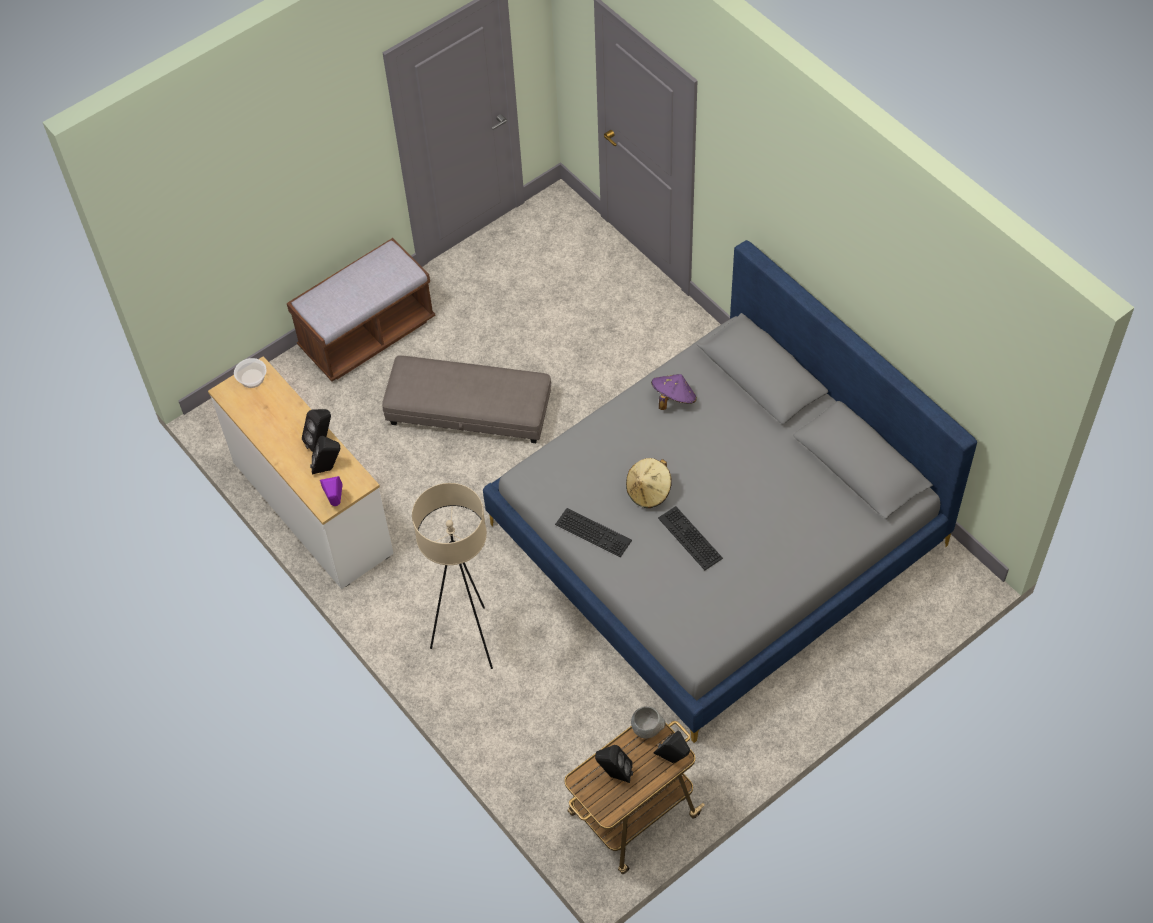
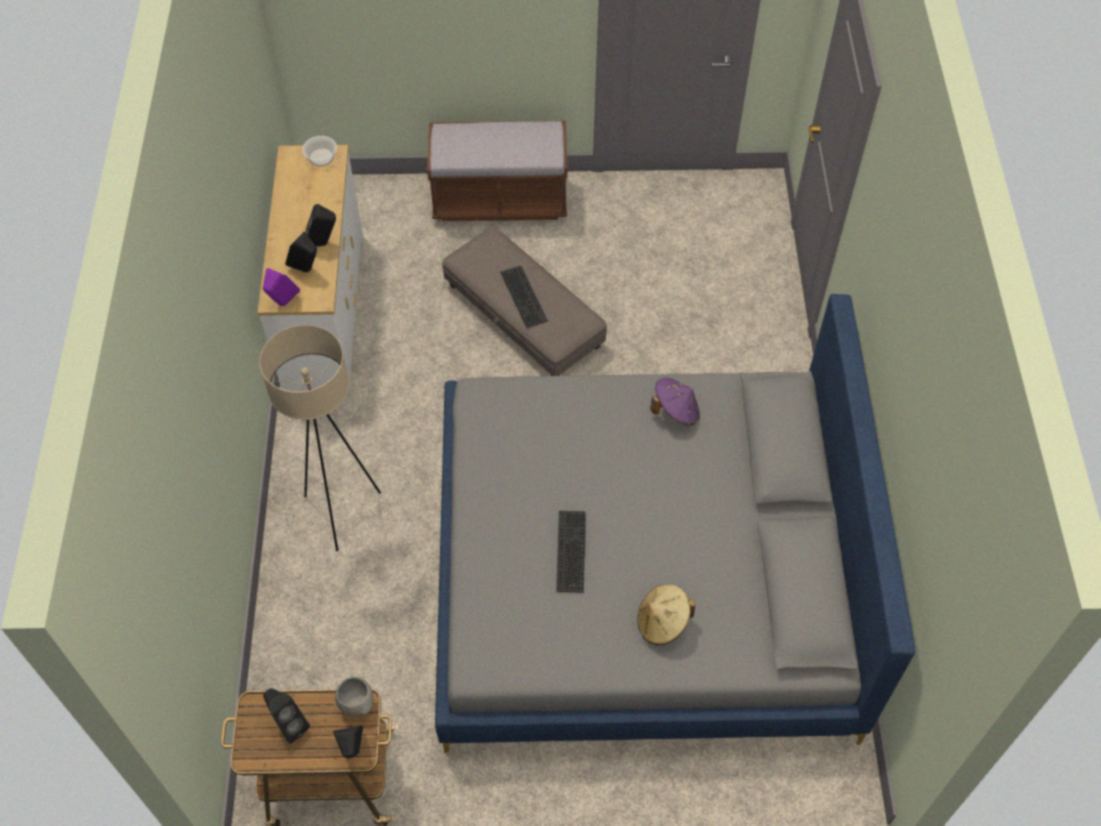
camera: 35 degrees right, 0 degrees up
keyboard [555,508,632,557] -> keyboard moved to [500,266,548,328]
beige hat [626,458,672,508] -> beige hat moved to [637,584,695,645]

